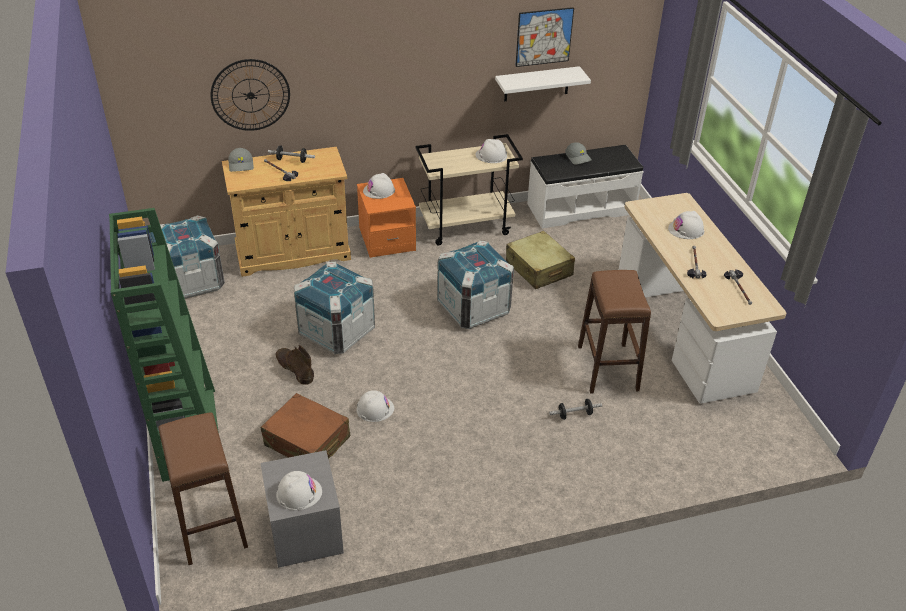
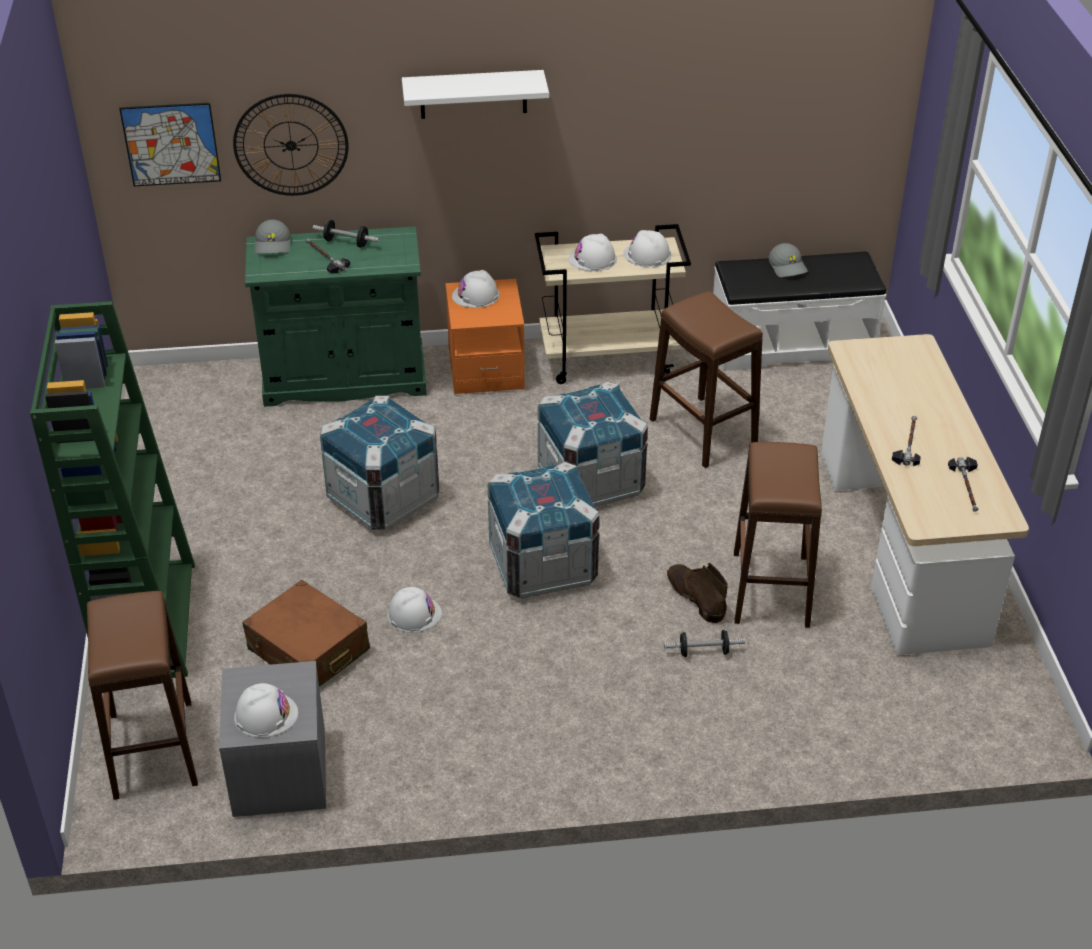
camera: 10 degrees right, 0 degrees up
crate [149,215,225,299] -> crate moved to [488,462,600,599]
beige cabinet [222,147,351,277] -> green cabinet [245,226,427,407]
brown boot [276,345,314,385] -> brown boot moved to [667,563,728,624]
white shelf [495,66,591,101] -> white shelf moved to [402,70,549,119]
beige suitcase [506,231,575,289] -> brown stool [650,291,763,468]
picture [515,7,574,67] -> picture moved to [119,102,221,186]
white hard hat [668,211,705,239] -> white hard hat moved to [568,234,617,271]

